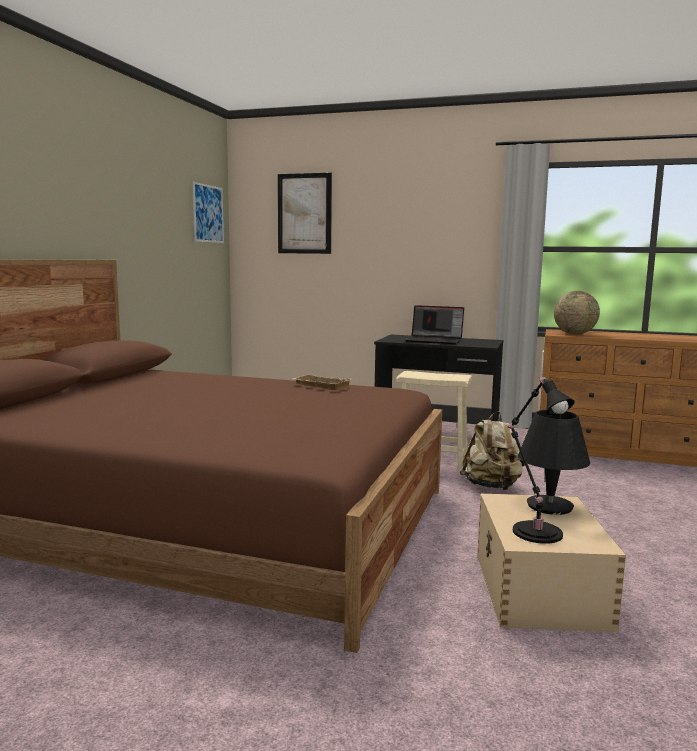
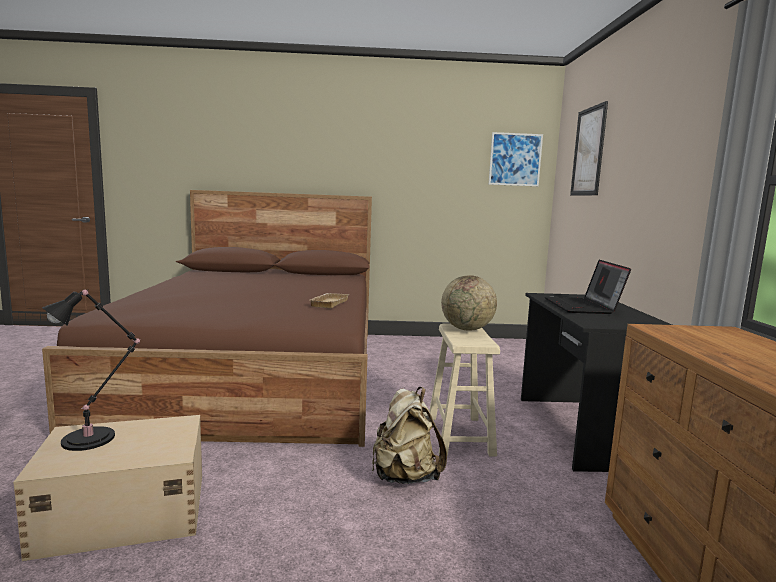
camera: 70 degrees right, 0 degrees up
black table lamp [518,410,590,515] -> none
globe [554,291,600,334] -> globe moved to [441,275,497,331]

